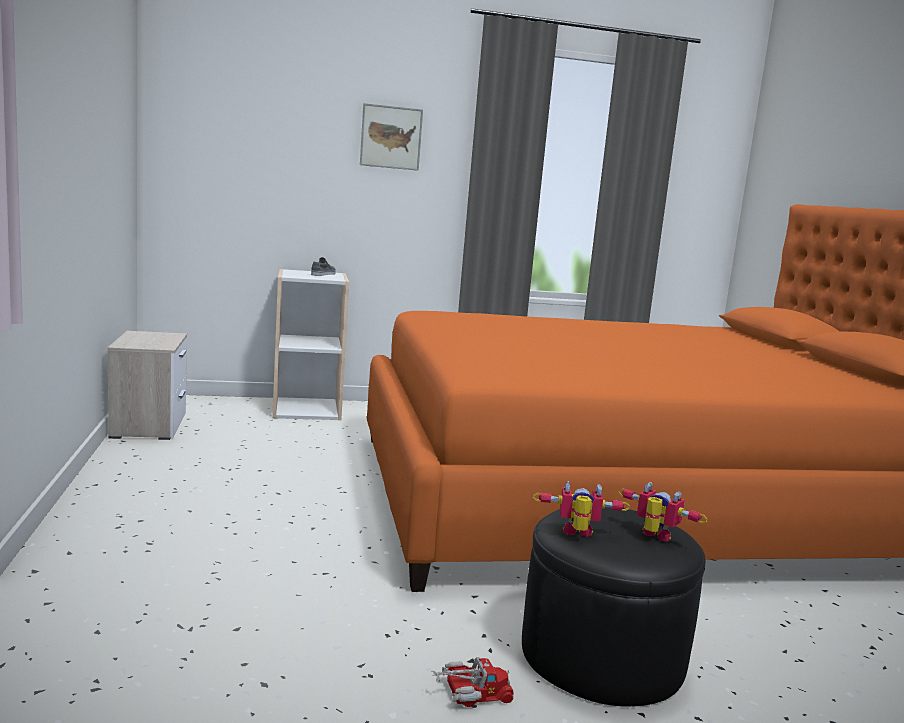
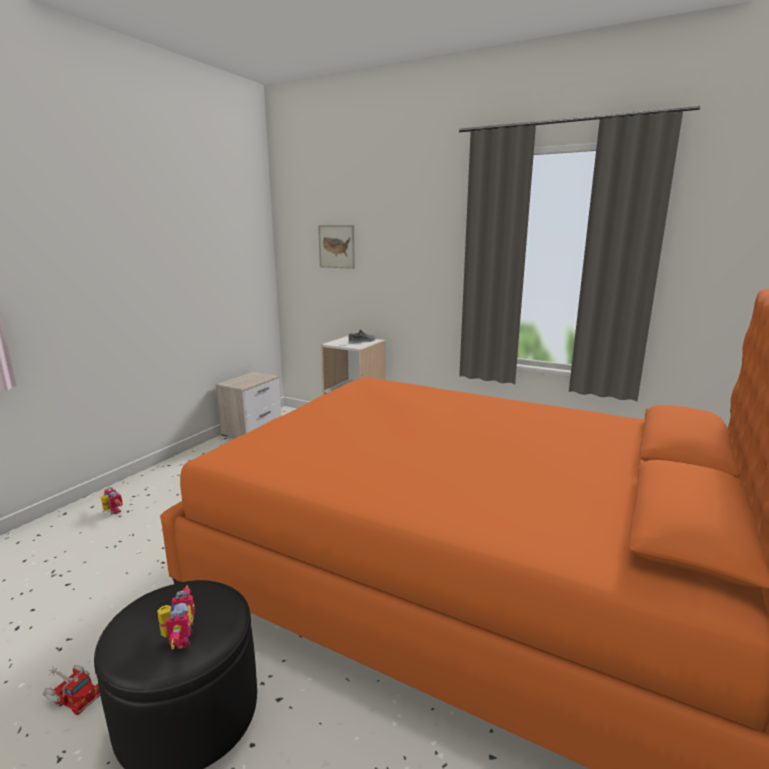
camera: 40 degrees right, 5 degrees up
picture [360,103,423,171] -> picture moved to [318,225,355,269]
toy robot [533,481,630,537] -> toy robot moved to [101,487,123,514]

